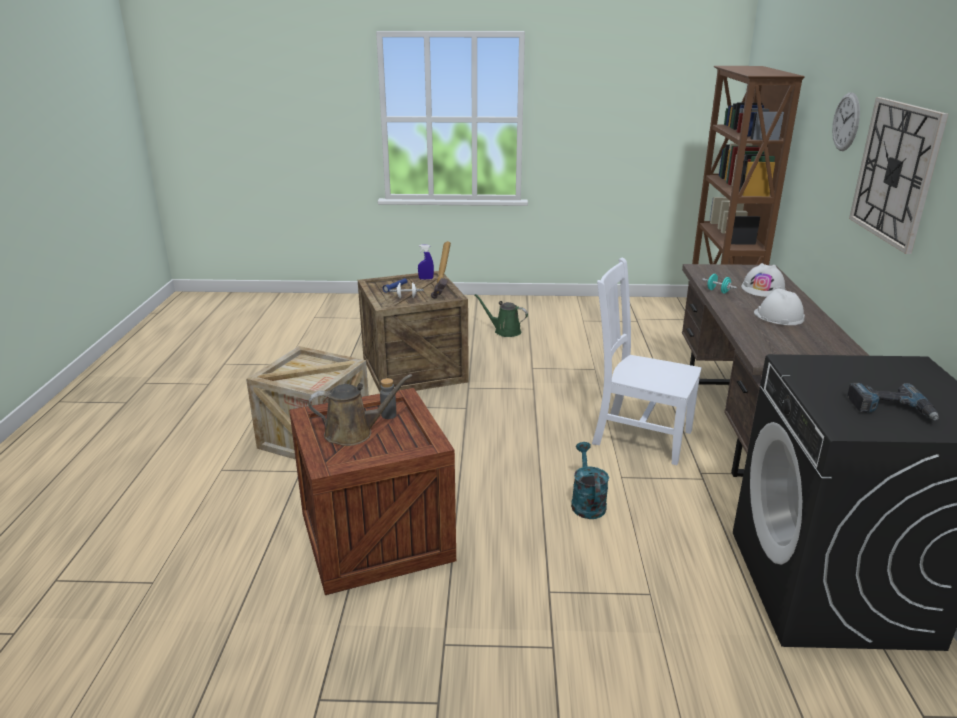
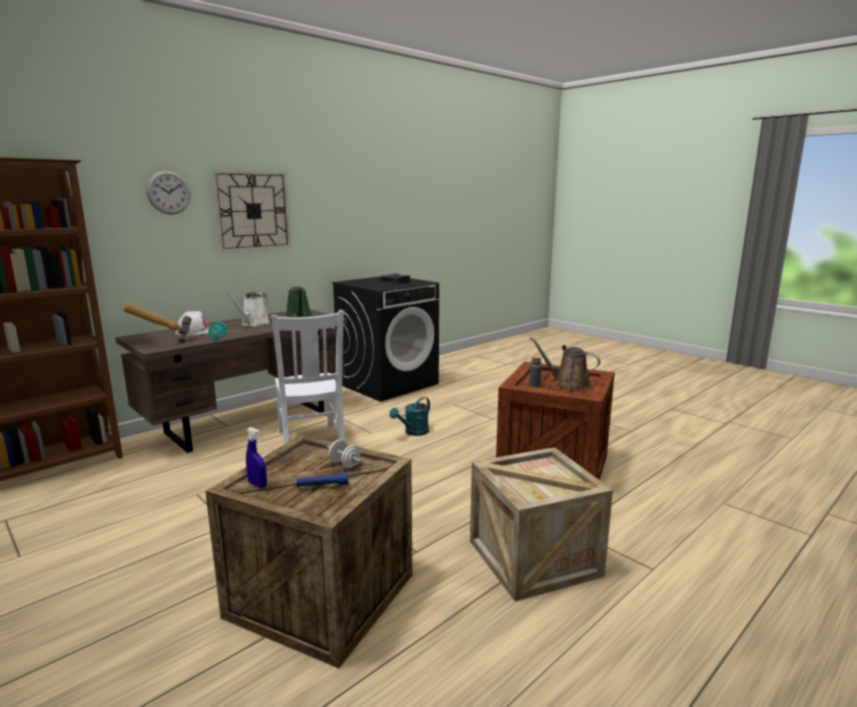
camera: 135 degrees left, 10 degrees down
hammer [431,241,451,299] -> hammer moved to [123,302,192,343]
green watering can [474,294,528,337] -> green watering can moved to [286,286,312,317]
white hard hat [754,288,805,325] -> white watering can [228,292,270,326]

